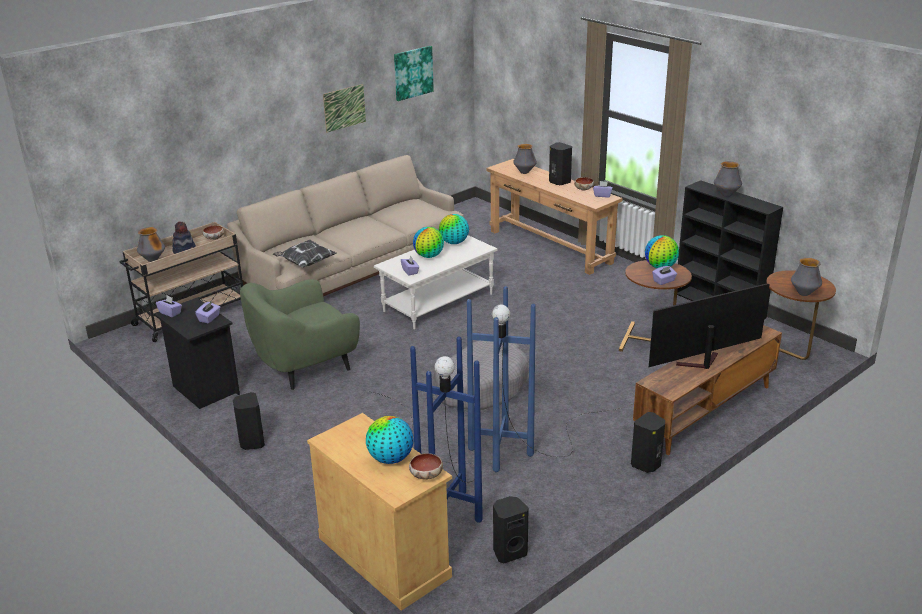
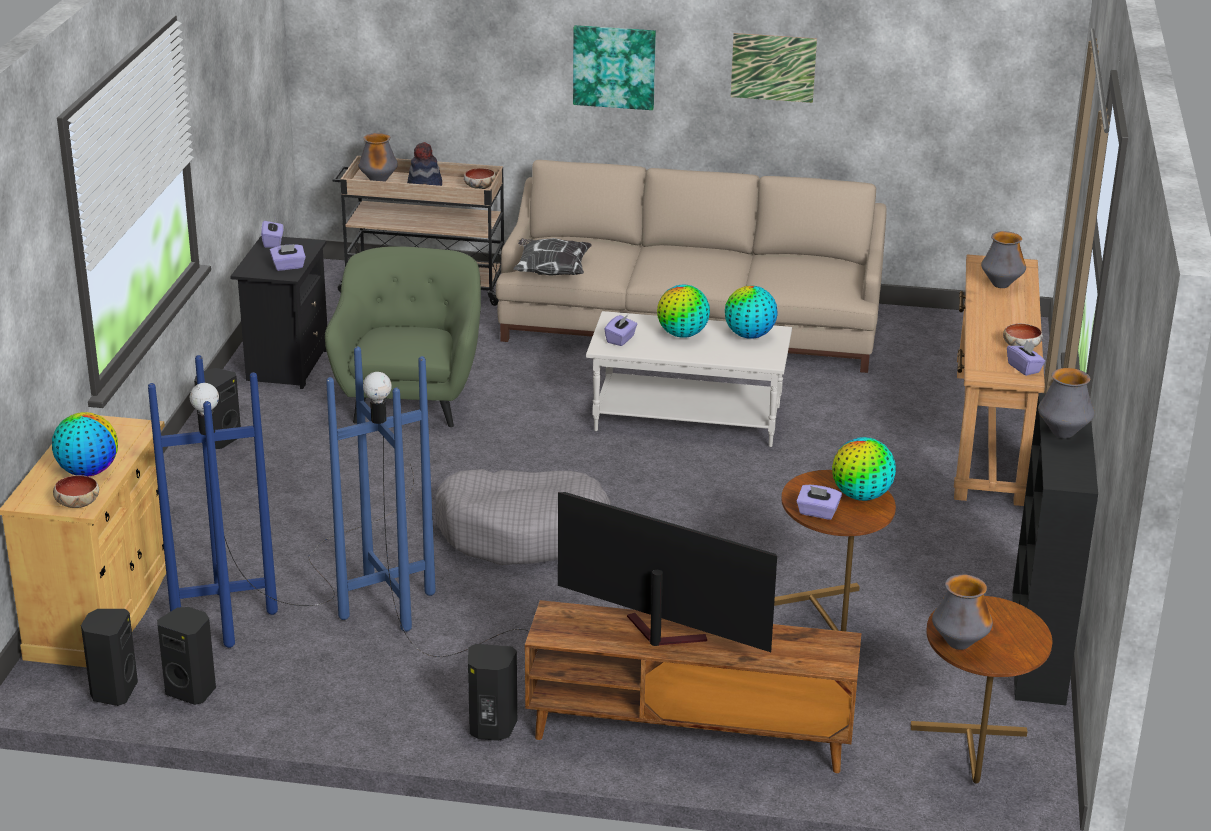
camera: 50 degrees right, 0 degrees up
green armchair [240,279,360,390] -> green armchair turned 75 degrees clockwise [325,246,481,427]
picture [394,46,434,101] -> picture moved to [573,25,656,110]
black speaker [549,142,572,186] -> black speaker moved to [81,609,138,706]

